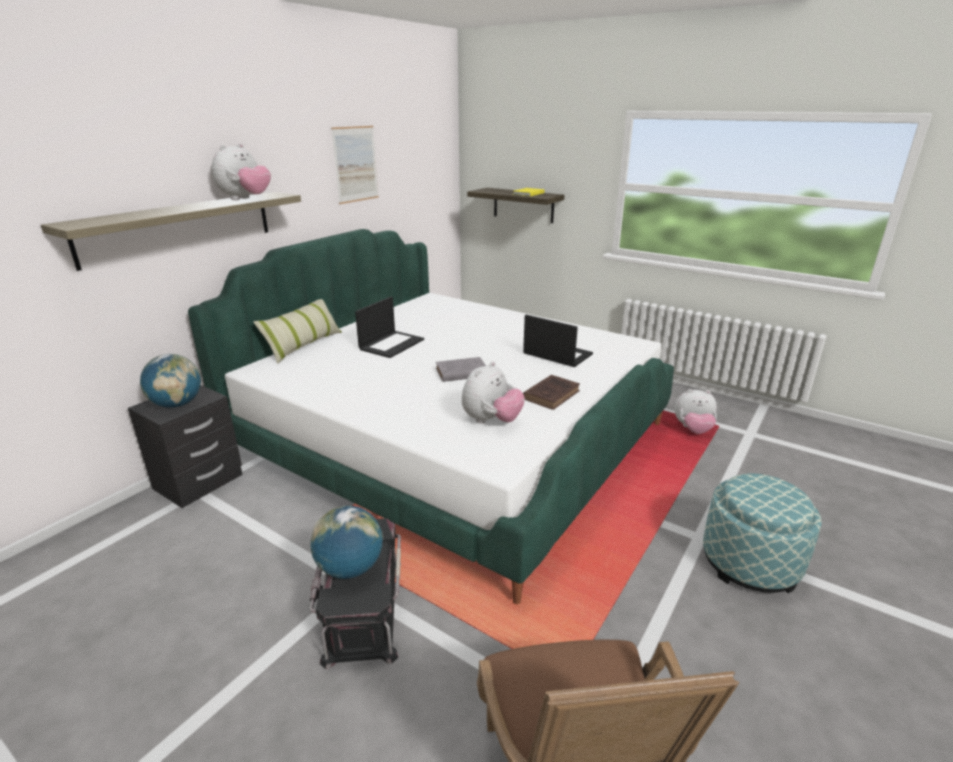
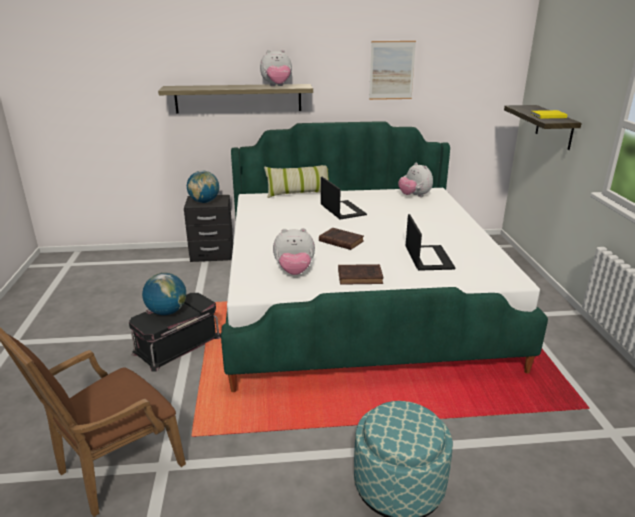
camera: 50 degrees right, 0 degrees up
laptop [355,296,424,358] -> laptop turned 105 degrees counterclockwise [321,177,367,220]
grey book [436,357,486,382] -> brown book [319,228,364,250]
plush toy [675,389,717,434] -> plush toy moved to [398,163,433,197]

